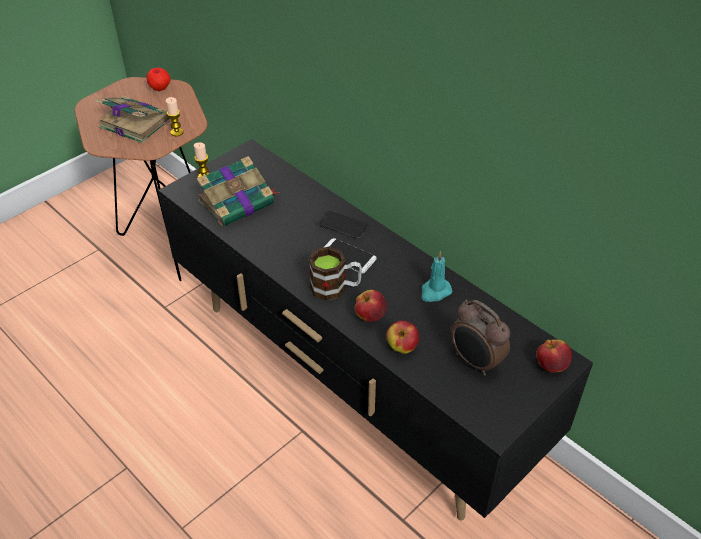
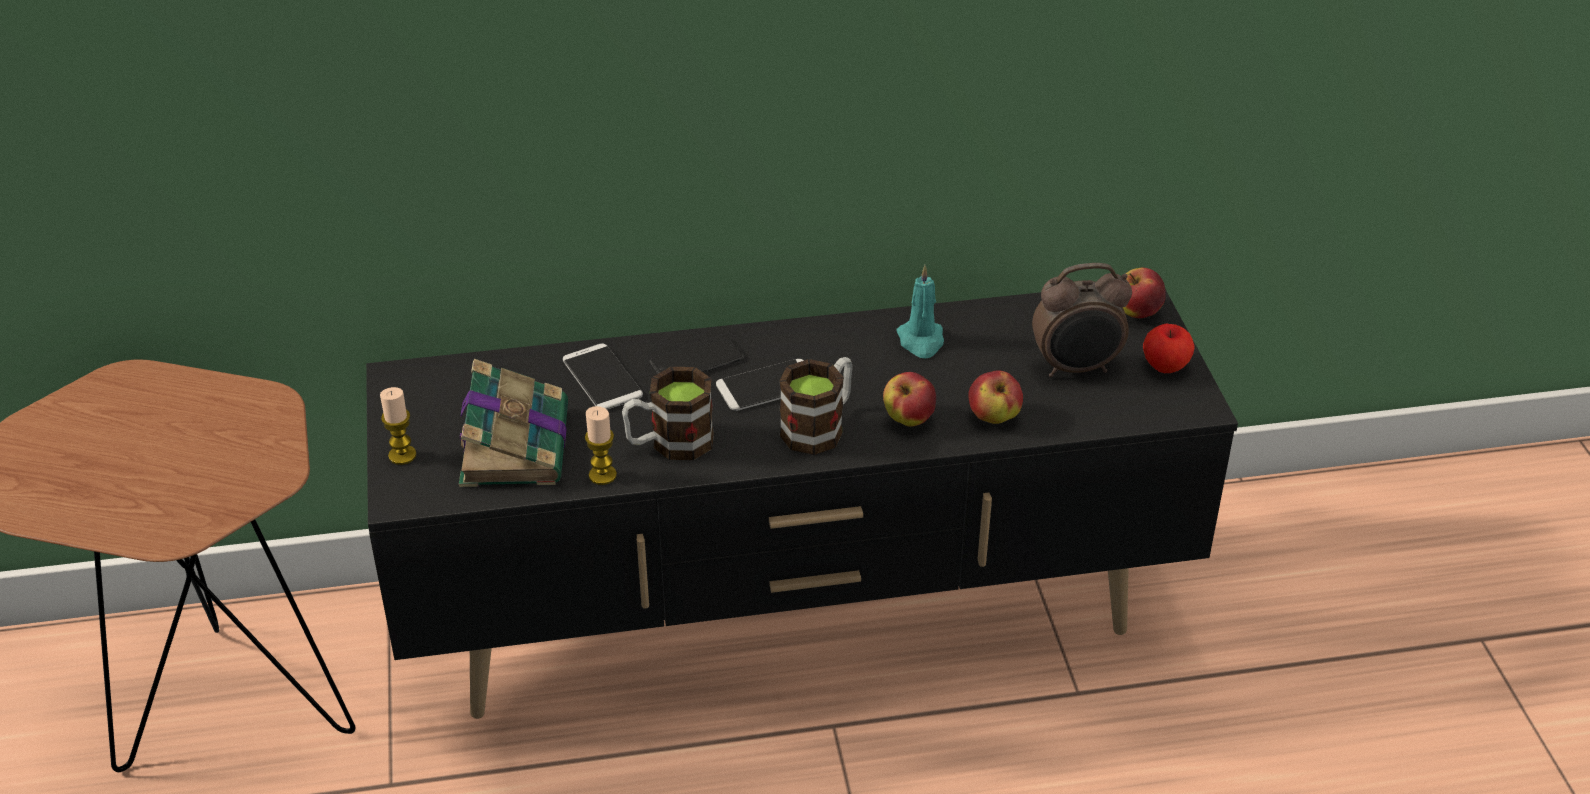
camera: 55 degrees left, 5 degrees down
book [95,96,170,144] -> none
apple [147,68,171,91] -> apple moved to [1143,324,1195,373]
candle [166,97,183,136] -> candle moved to [585,406,617,485]
none -> phone [563,343,643,410]
none -> mug [622,367,714,460]

